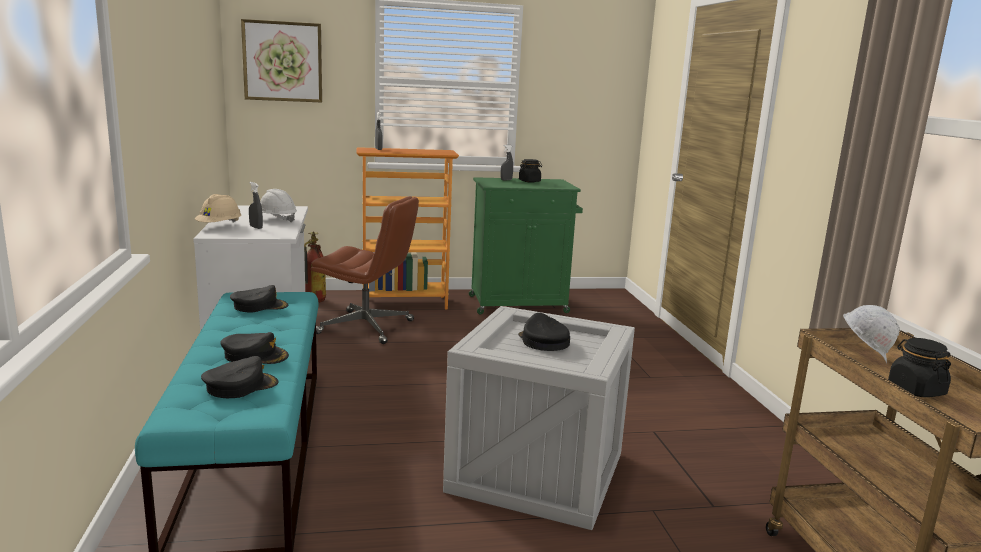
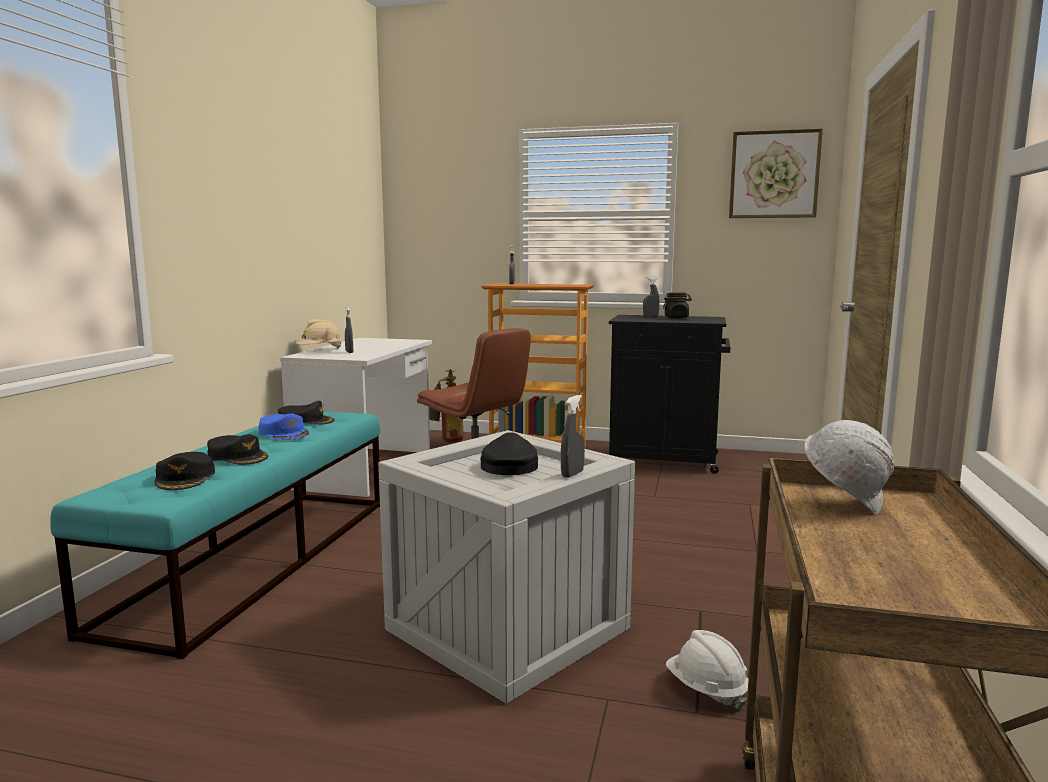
camera: 25 degrees right, 5 degrees down
black cap [201,356,278,398] -> black cap turned 90 degrees clockwise [155,452,215,490]
picture [241,19,322,103] -> picture moved to [729,129,823,218]
white hard hat [260,189,297,223] -> white hard hat moved to [666,630,748,709]
green cabinet [469,177,583,314] -> black cabinet [609,315,730,474]
black jar [888,338,951,397] -> none
none -> blue cap [258,413,309,440]
none -> grey spray bottle [561,395,585,478]

